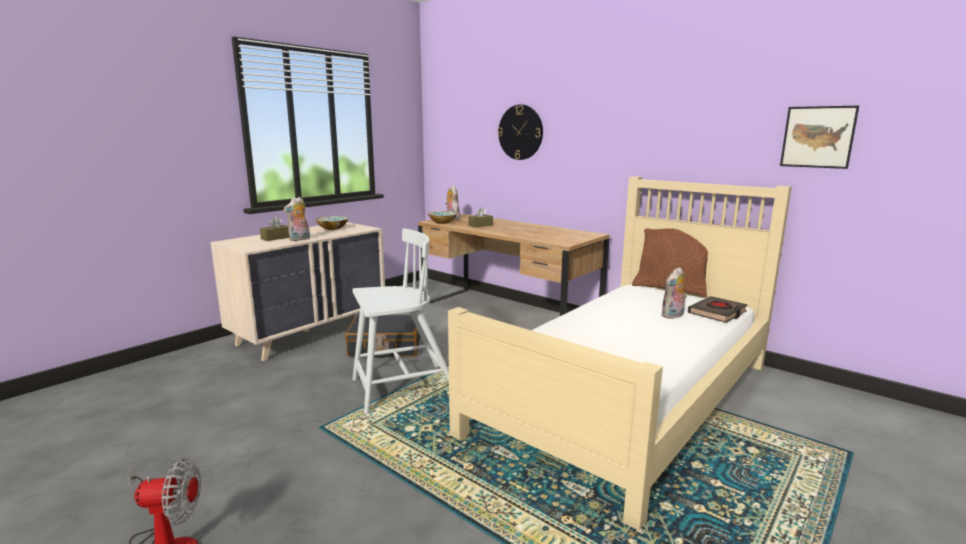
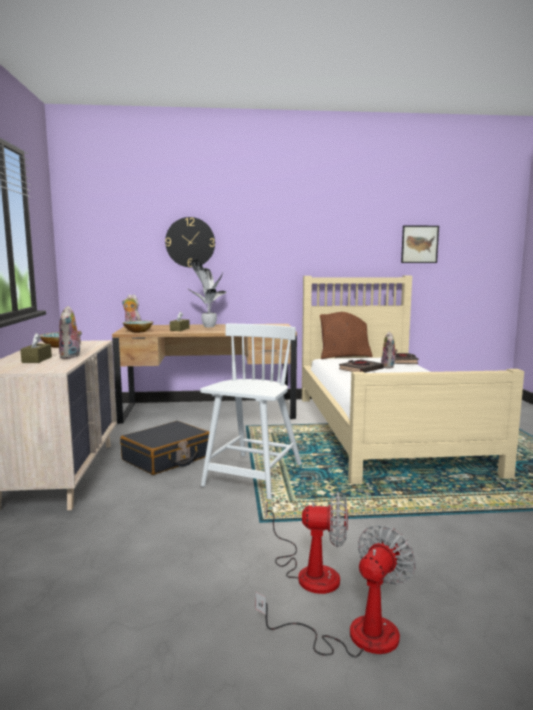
camera: 45 degrees left, 5 degrees down
none -> potted plant [188,259,227,327]
none -> fan [266,492,348,594]
none -> black book [339,359,384,373]

